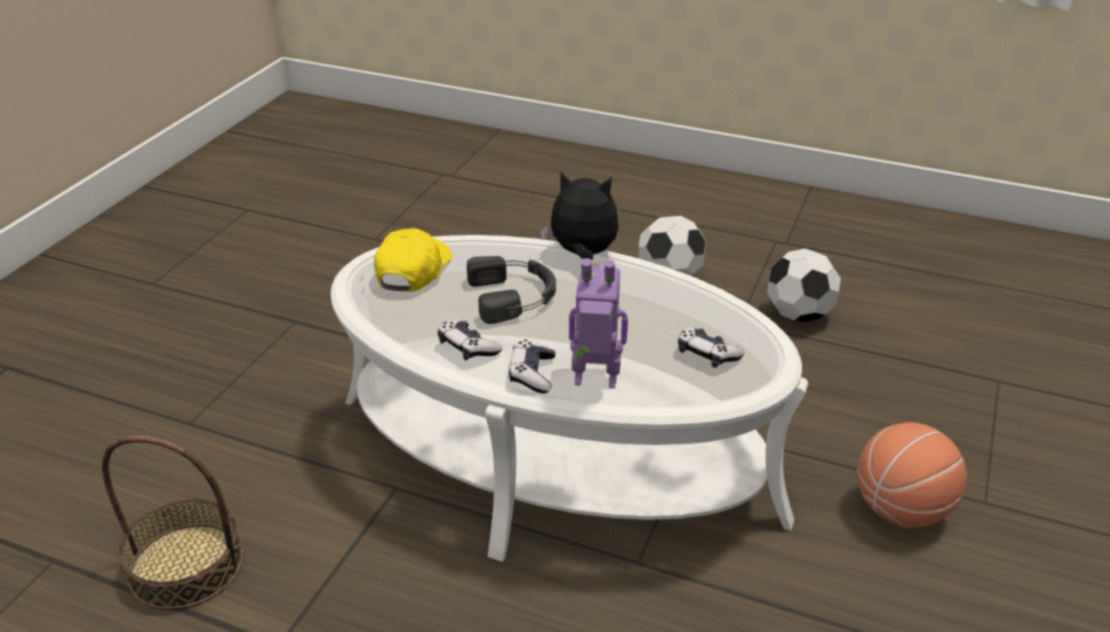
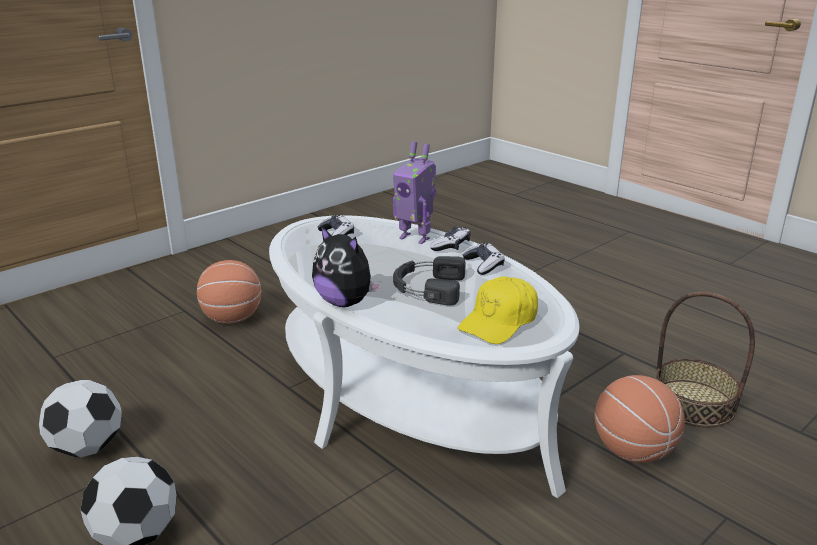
camera: 155 degrees left, 10 degrees down
none -> basketball [595,375,685,463]

